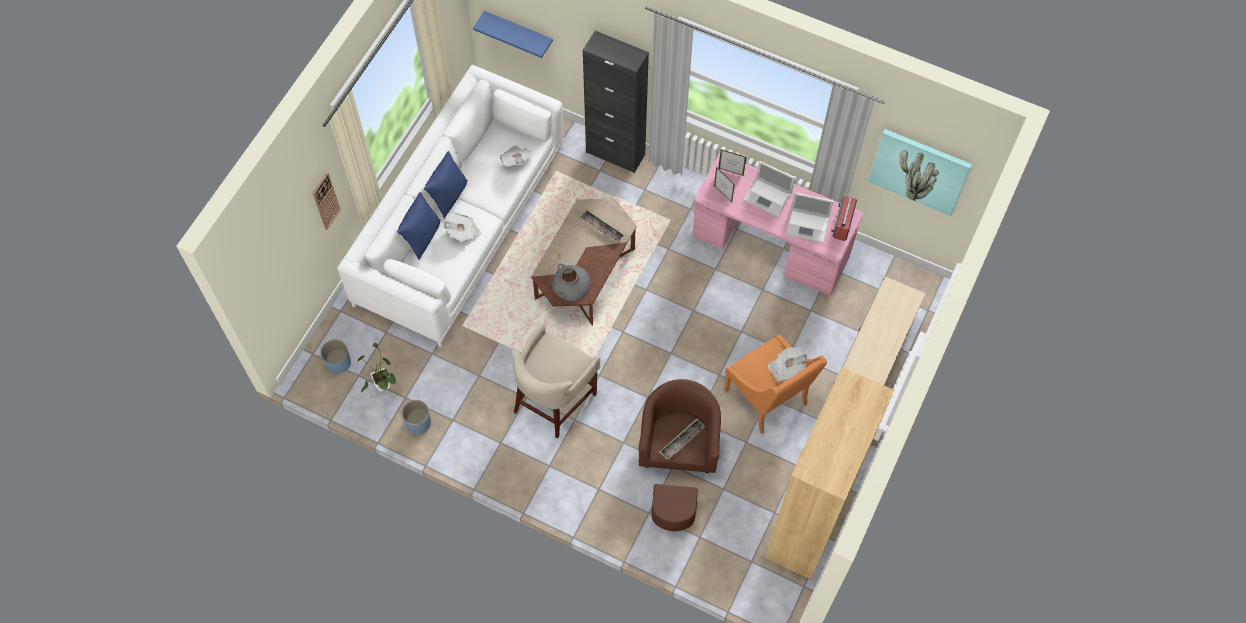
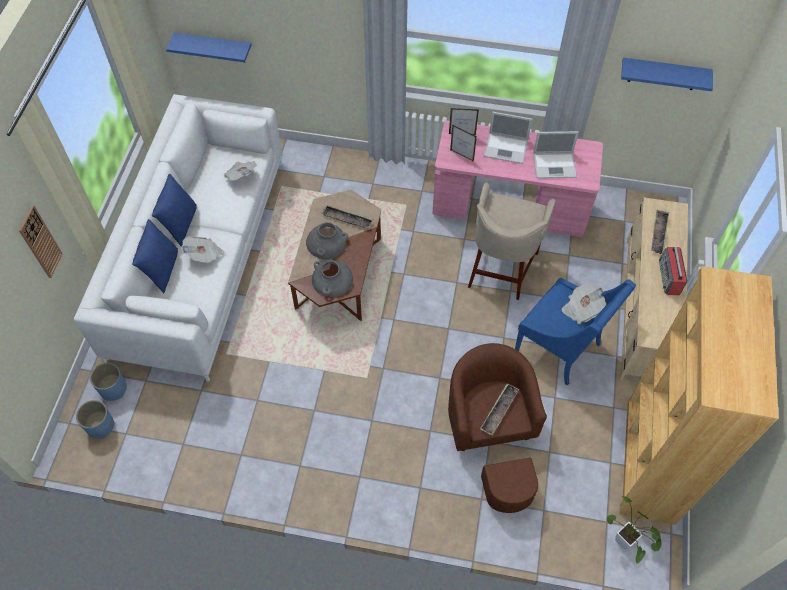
camera: 15 degrees left, 5 degrees down
potted plant [357,343,396,393] -> potted plant moved to [607,496,662,564]
blue planter [401,400,431,434] -> blue planter moved to [90,363,127,401]
beige stool [513,322,600,439] -> beige stool moved to [468,182,556,300]
black cabinet [583,31,649,173] -> none
orange armchair [724,334,827,434] -> blue armchair [515,278,636,386]
radio [831,196,857,241] -> radio moved to [659,247,687,295]
picture [868,129,972,216] -> blue shelf [621,58,713,91]
none -> grey vase [306,222,348,260]
none -> tray [651,209,669,254]

